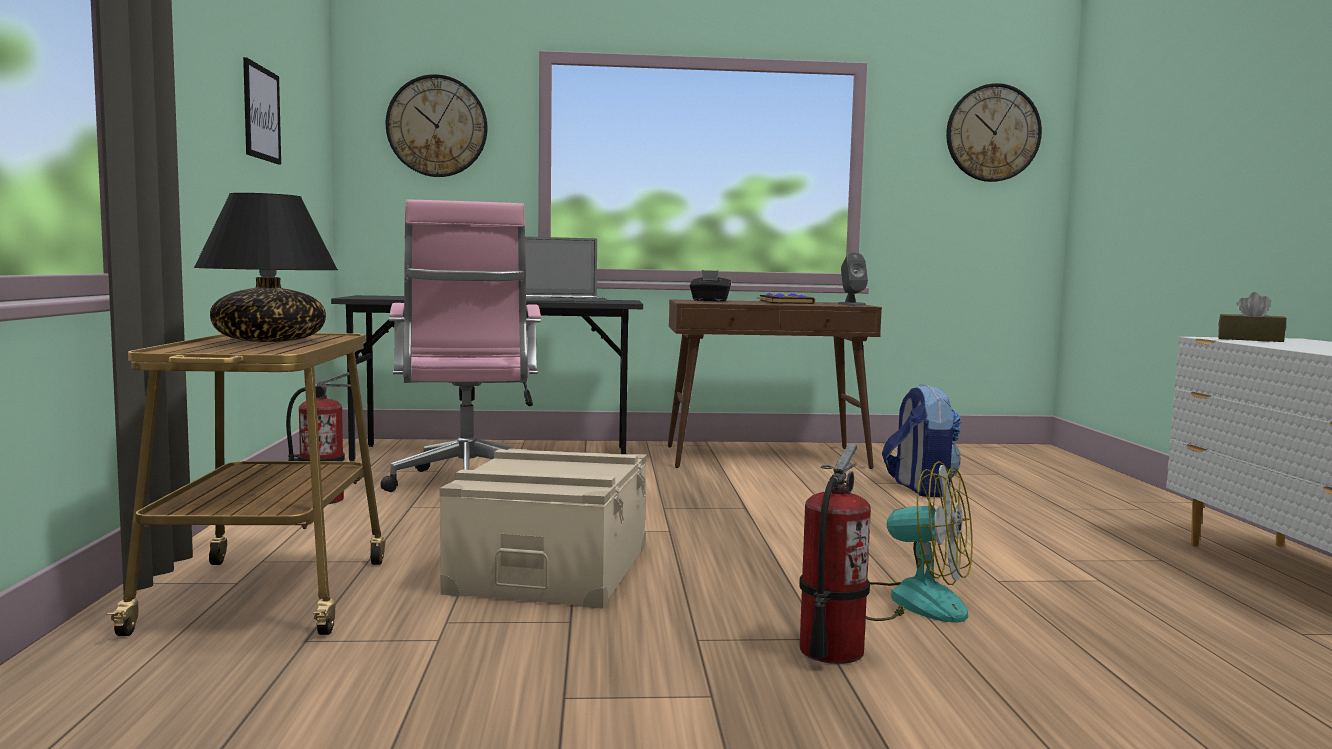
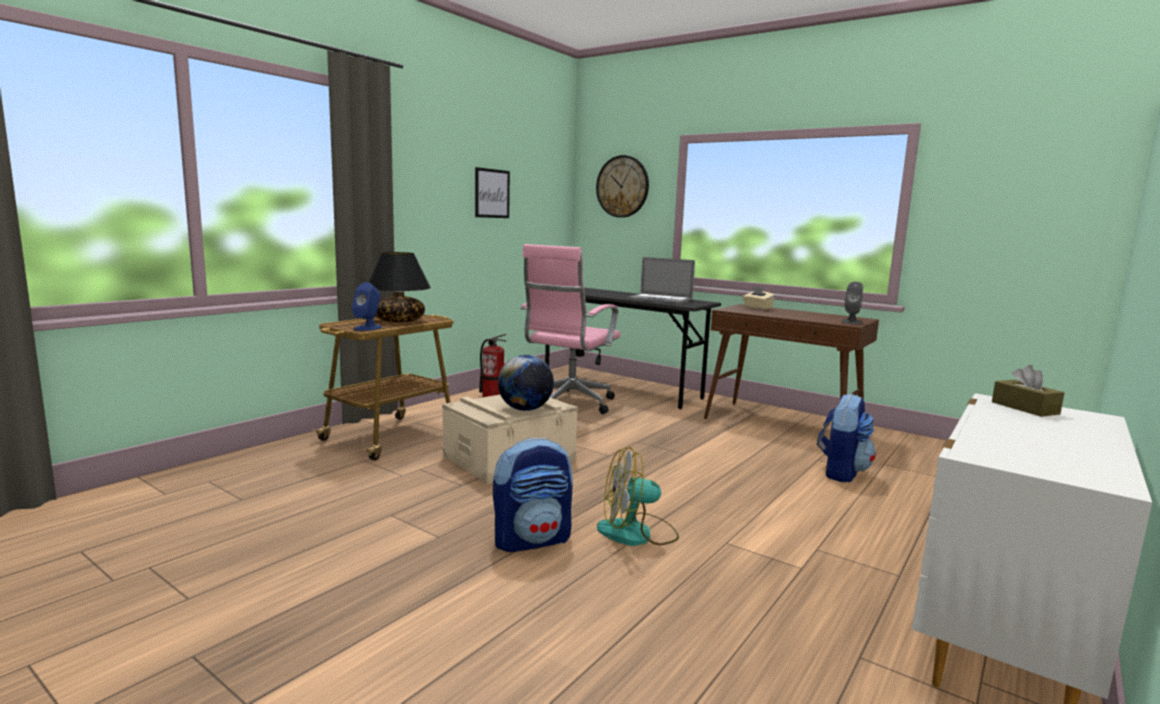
camera: 40 degrees right, 5 degrees up
black tissue box [690,270,731,301] -> beige tissue box [743,286,775,310]
book [757,293,815,304] -> none
fire extinguisher [799,443,871,664] -> backpack [493,438,573,552]
fan [866,461,973,623] -> fan turned 105 degrees clockwise [597,447,679,546]
wall clock [946,83,1042,182] -> none
none -> blue speaker [352,282,382,331]
none -> globe [498,355,554,411]

